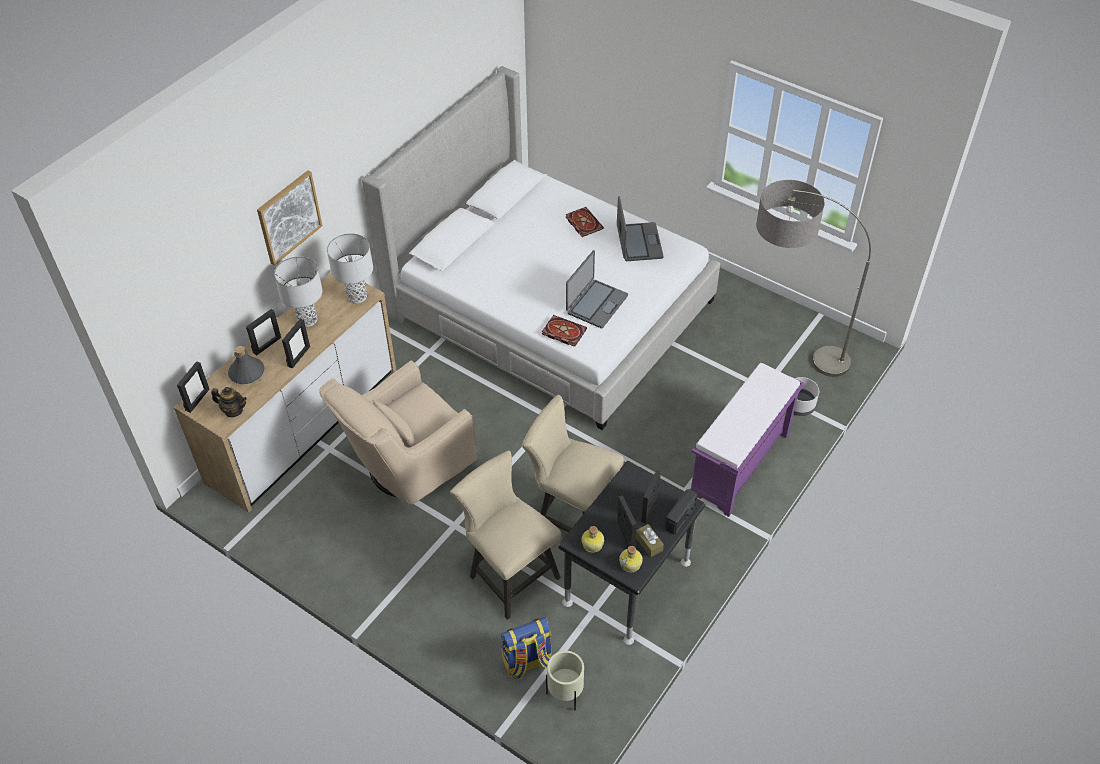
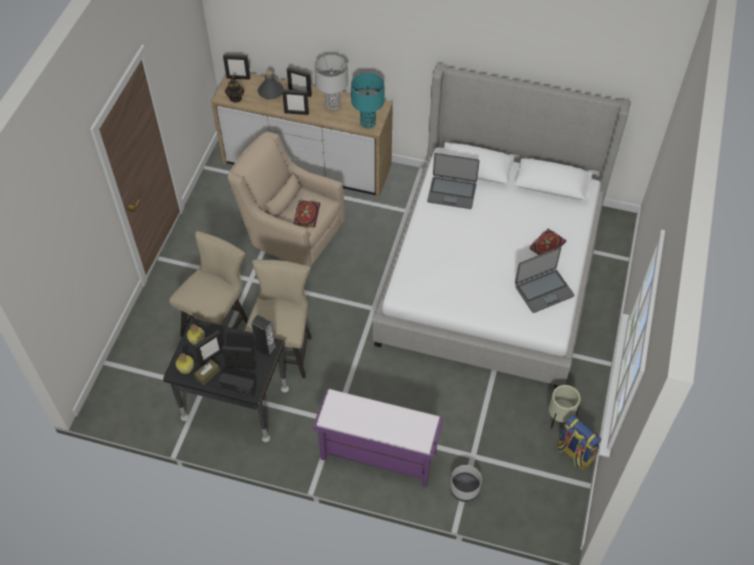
camera: 70 degrees right, 5 degrees up
picture [257,170,323,265] -> none
white table lamp [327,233,373,304] -> turquoise table lamp [351,72,385,128]
backpack [501,617,552,679] -> backpack moved to [557,415,601,470]
book [542,315,587,347] -> book moved to [294,200,320,227]
beige planter [546,651,584,710] -> beige planter moved to [549,385,581,429]
laptop [566,250,628,328] -> laptop moved to [427,153,480,209]
floor lamp [756,180,871,377] -> none
none -> speaker [251,315,277,357]

